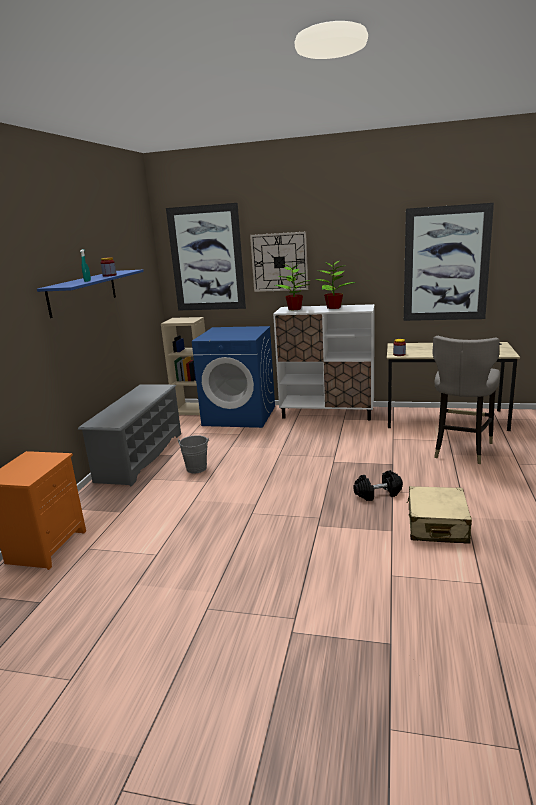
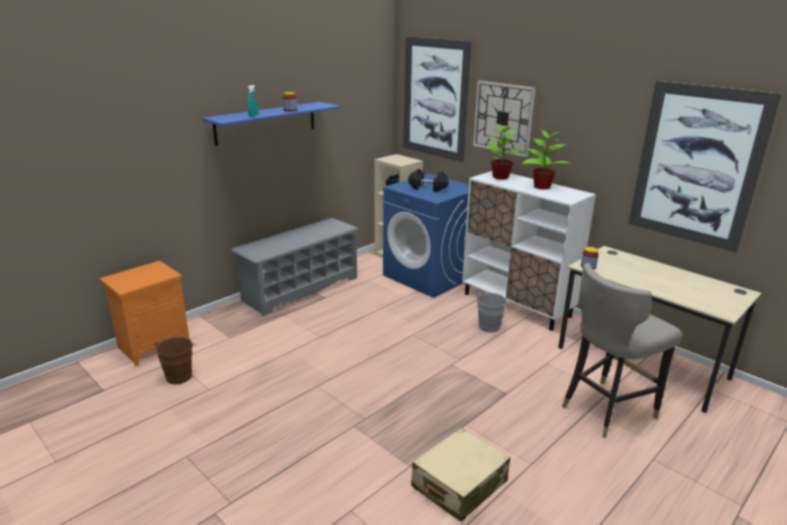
camera: 30 degrees right, 5 degrees up
grey bucket [178,435,208,474] -> grey bucket moved to [477,292,509,333]
black dumbbell [353,470,403,501] -> black dumbbell moved to [408,169,449,192]
none -> brown bucket [155,337,197,384]

